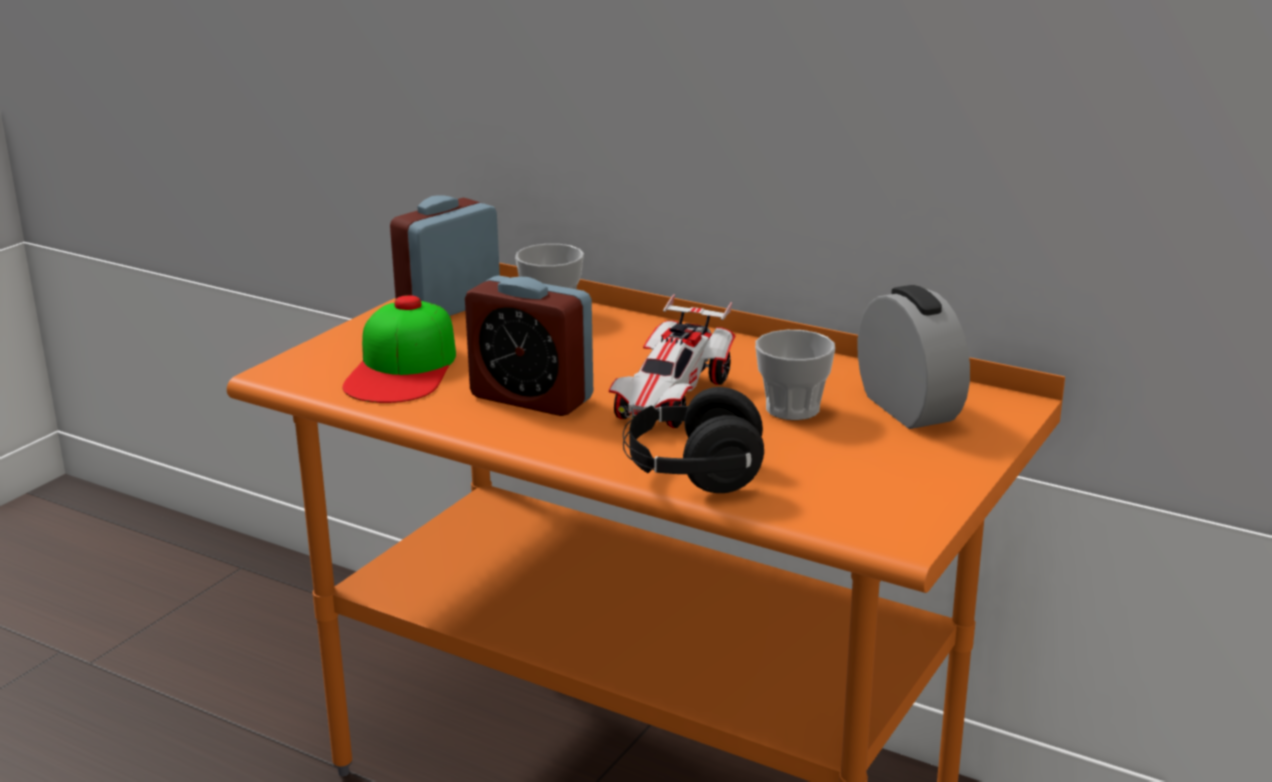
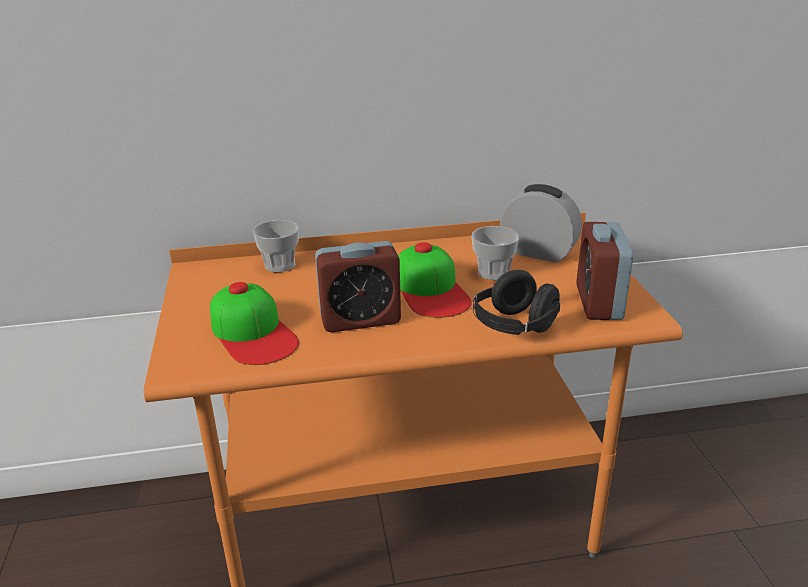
camera: 40 degrees left, 5 degrees up
alarm clock [390,195,500,316] -> alarm clock moved to [576,222,633,320]
toy car [609,294,735,428] -> cap [398,242,472,318]

